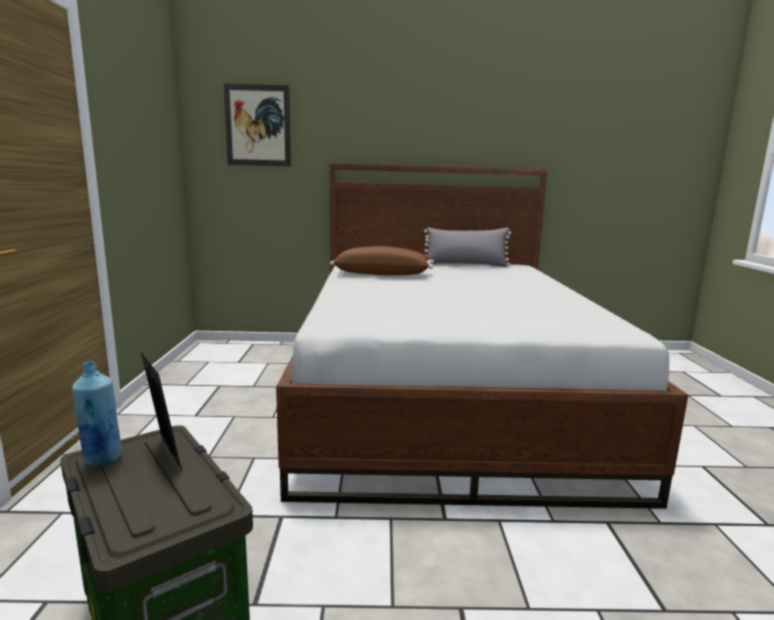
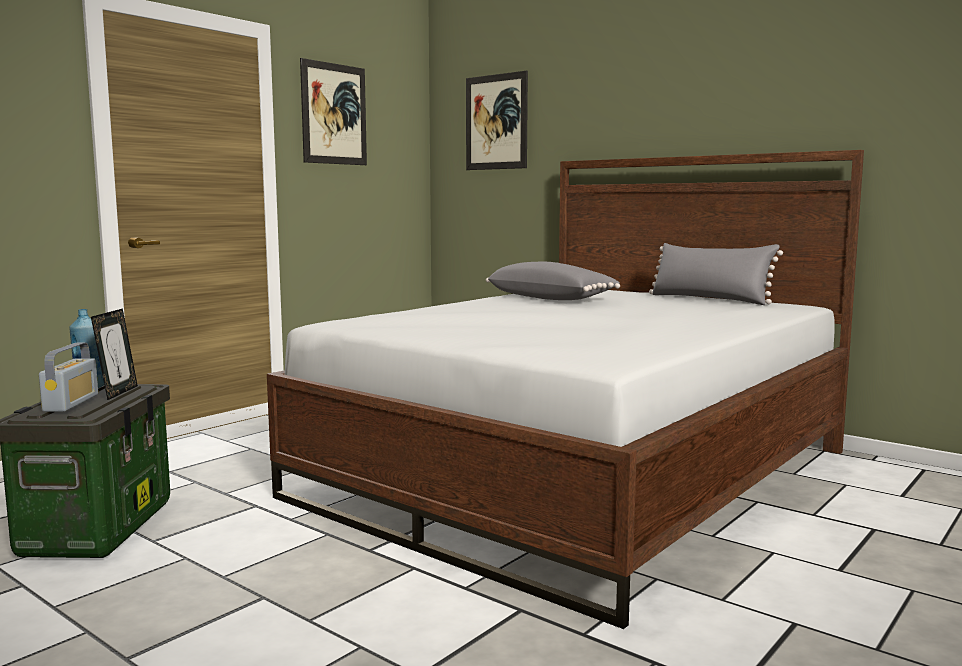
camera: 40 degrees right, 5 degrees down
brown pillow [330,246,434,275] -> grey pillow [486,262,620,300]
none -> radio [39,343,98,412]
none -> picture [300,58,367,165]

